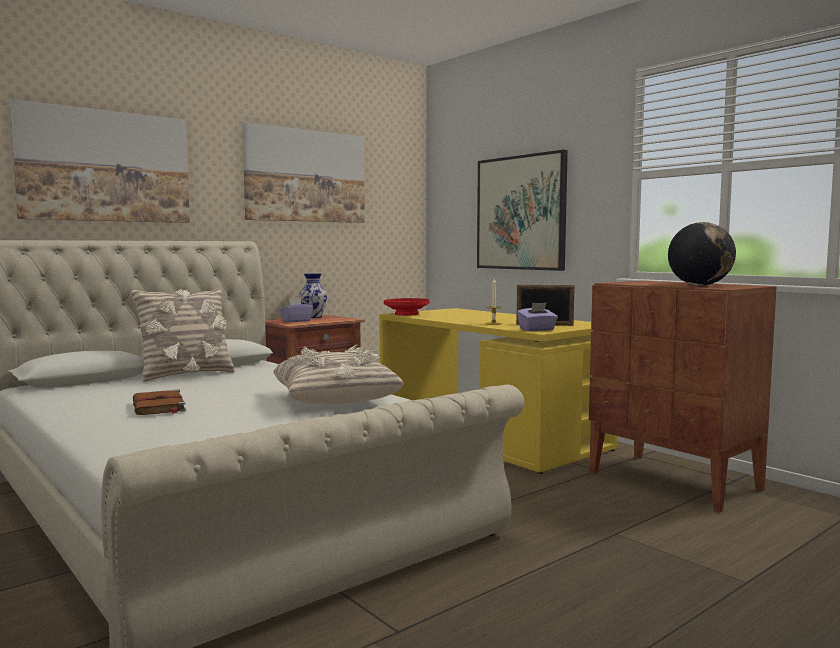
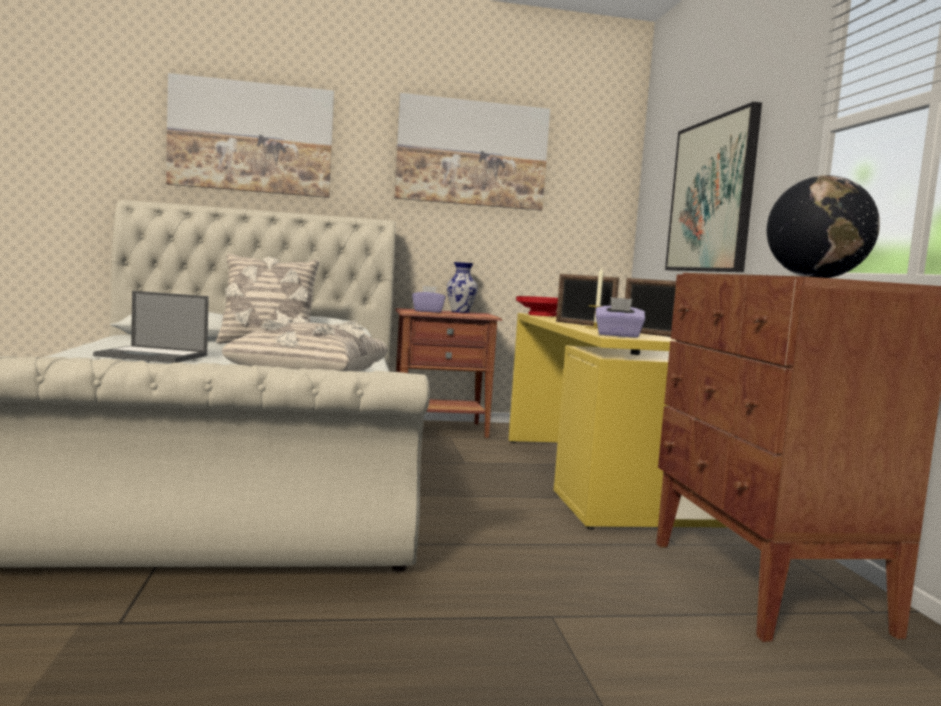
camera: 30 degrees right, 0 degrees up
brown book [133,389,186,415] -> laptop [93,291,209,363]
none -> picture frame [556,274,619,326]

